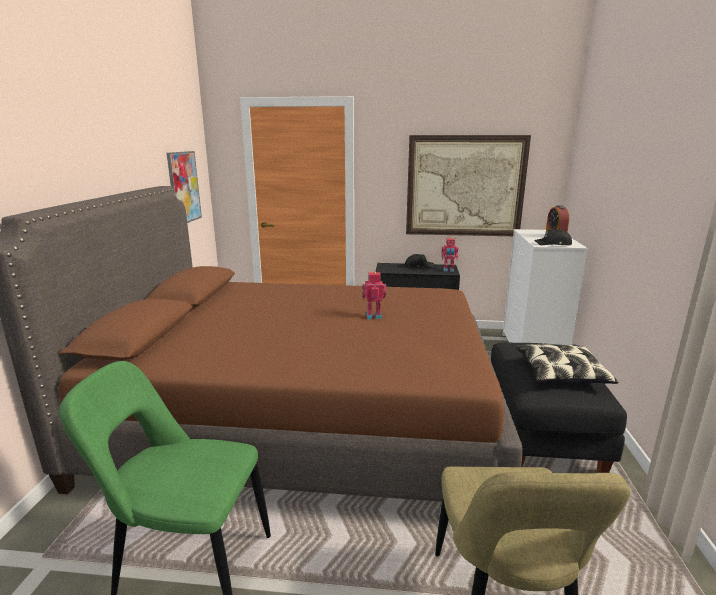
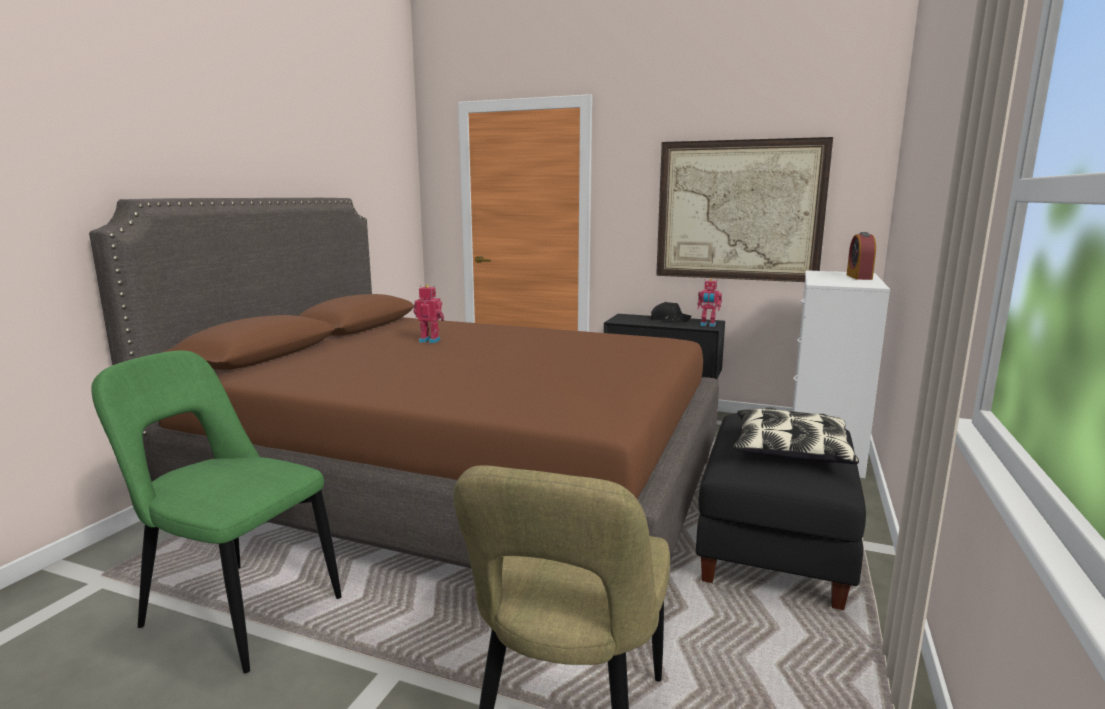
camera: 15 degrees right, 5 degrees down
picture [167,151,202,223] -> none
toy robot [362,271,386,319] -> toy robot moved to [413,285,444,343]
black cap [534,229,572,245] -> none

